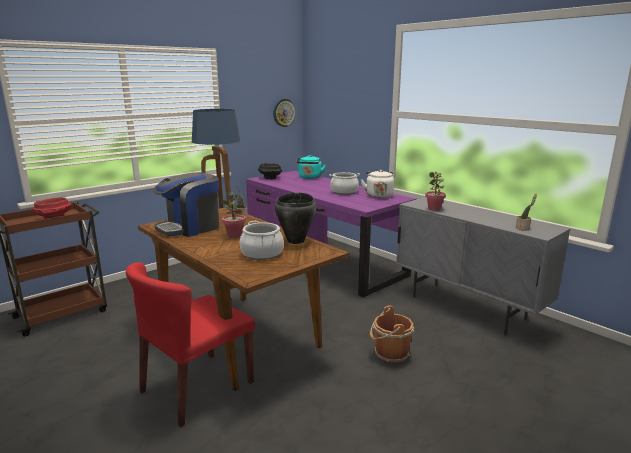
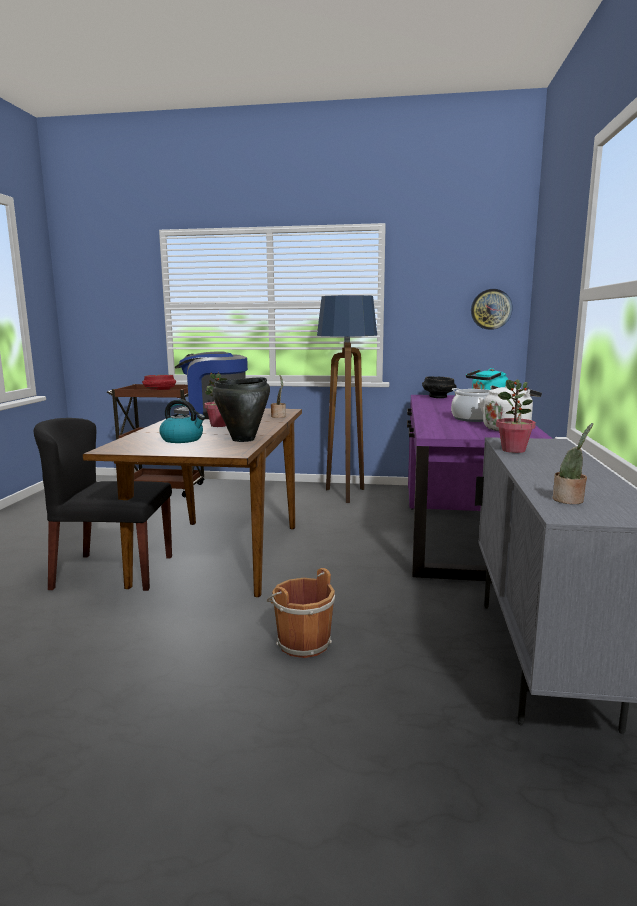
camera: 50 degrees right, 5 degrees down
red chair [126,262,255,428] -> black chair [34,418,172,591]
cooking pot [240,221,284,260] -> kettle [159,399,205,443]

